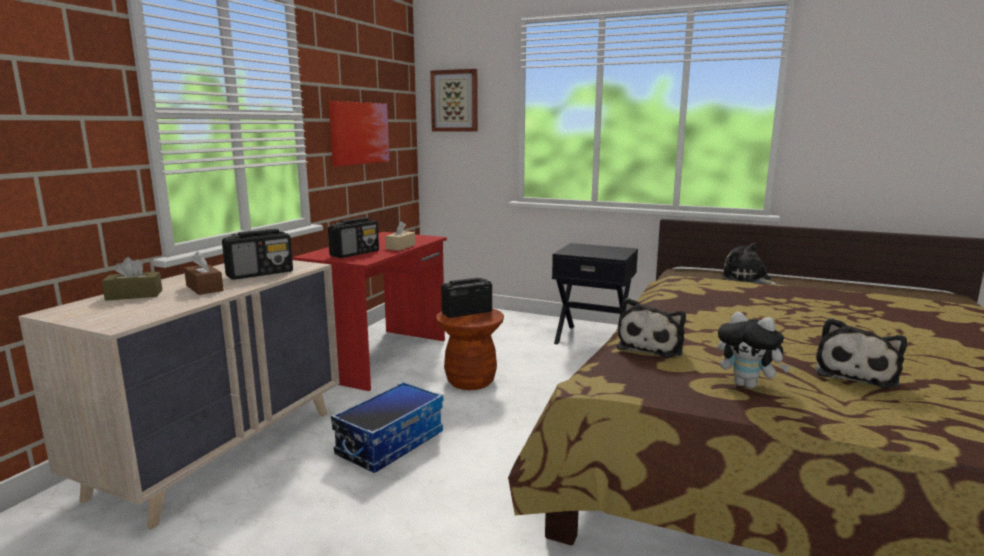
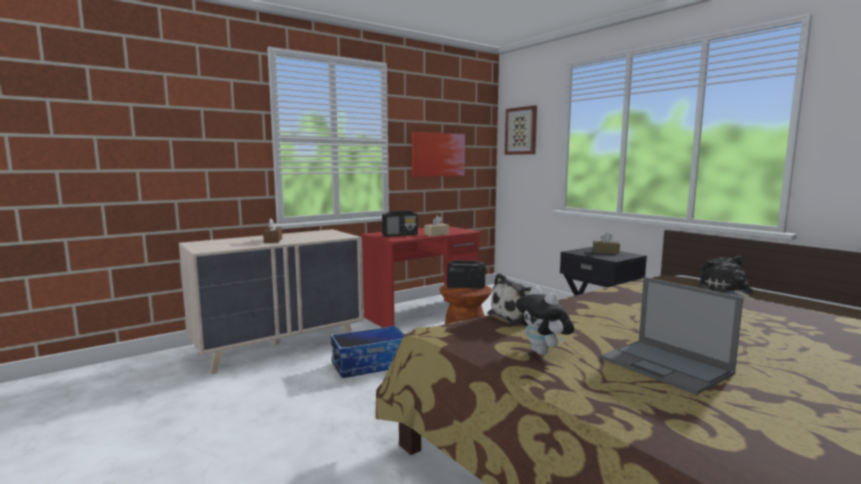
camera: 30 degrees right, 5 degrees down
brown tissue box [102,257,162,301] -> brown tissue box moved to [593,232,620,254]
radio [222,229,293,280] -> none
plush toy [815,318,907,388] -> laptop [600,277,743,395]

